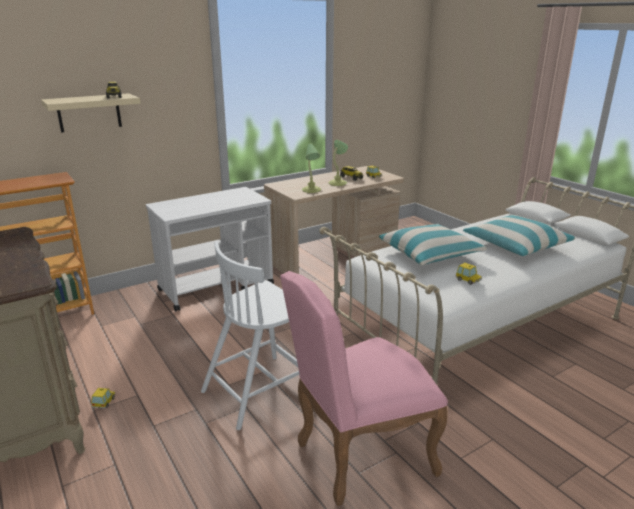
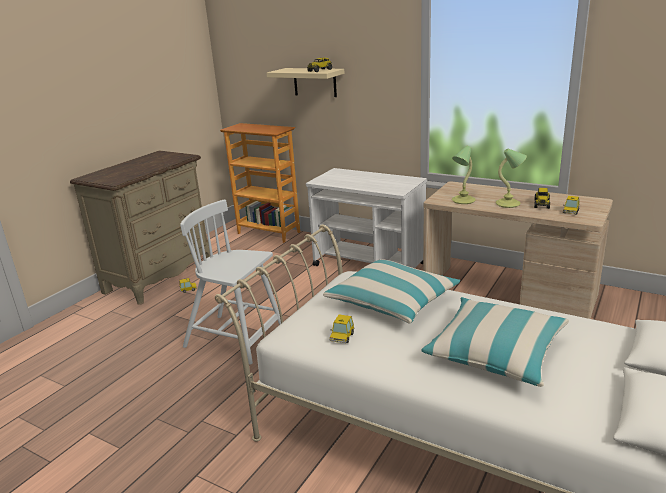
camera: 65 degrees right, 0 degrees up
pink chair [280,271,448,506] -> none

